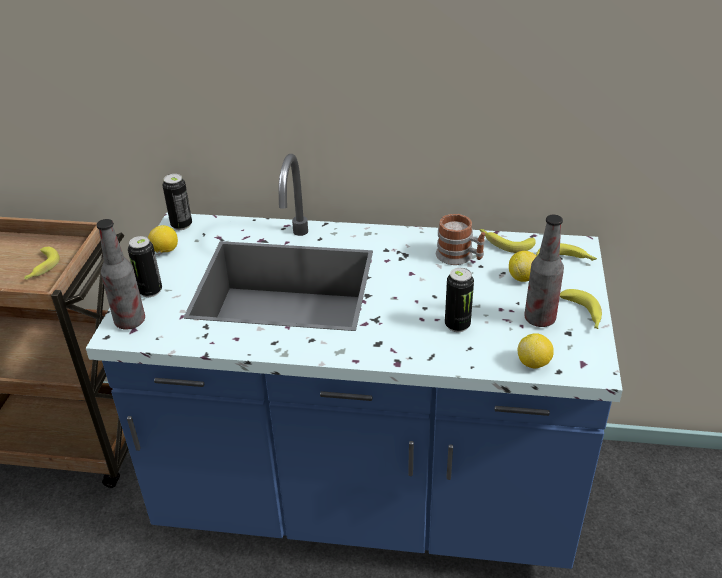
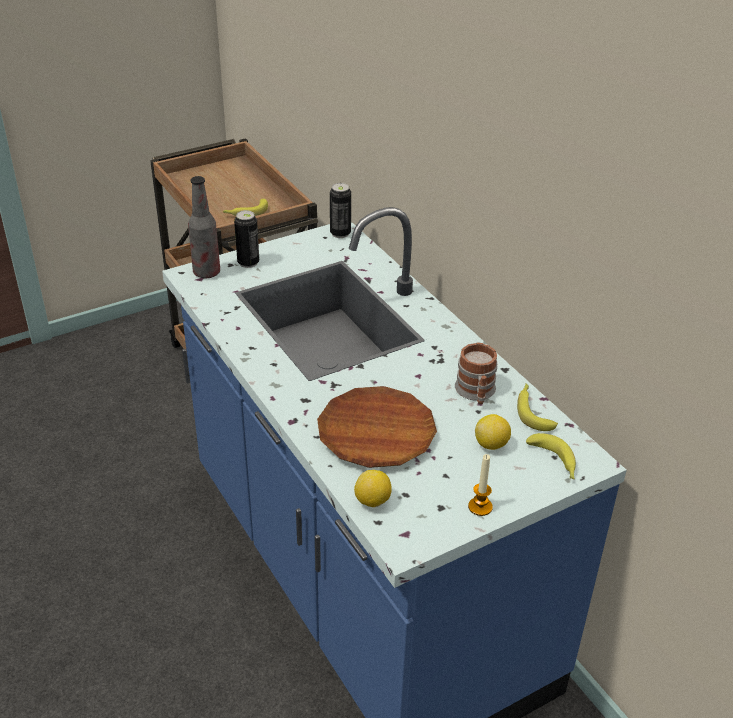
camera: 50 degrees right, 0 degrees up
lemon [148,225,178,253] -> none
can [445,268,474,332] -> brown plate [317,386,437,468]
bottle [524,215,564,327] -> none
banana [560,289,602,329] -> candle [468,454,493,516]

